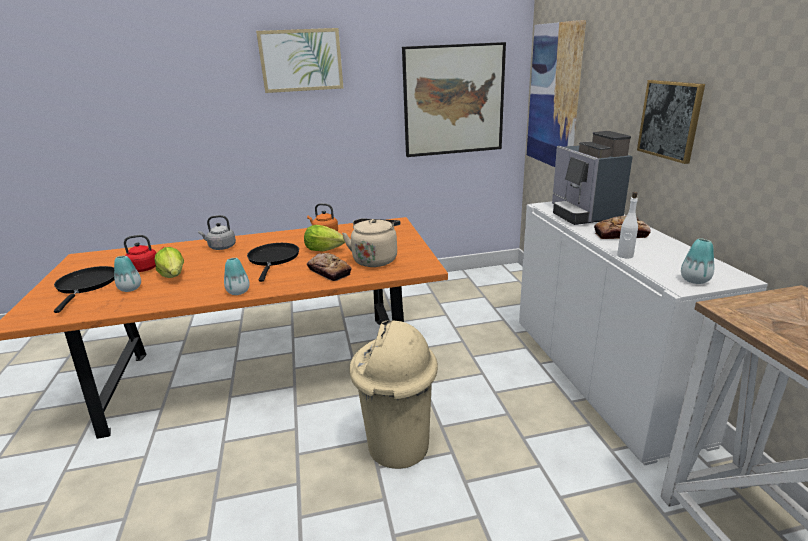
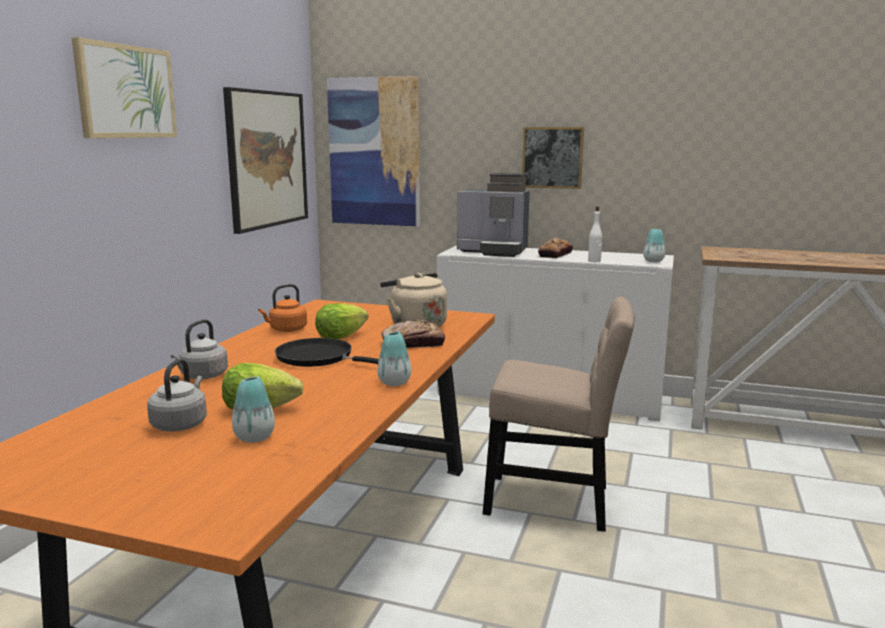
camera: 60 degrees left, 10 degrees down
black frying pan [54,266,114,313] -> none
red kettle [124,235,164,272] -> grey kettle [147,359,207,432]
beige trash can [350,320,438,469] -> beige chair [483,297,635,532]

